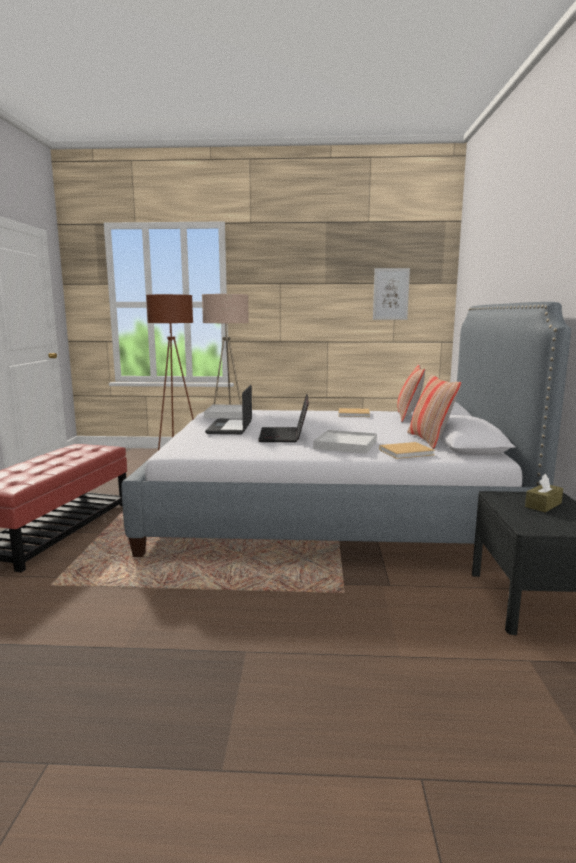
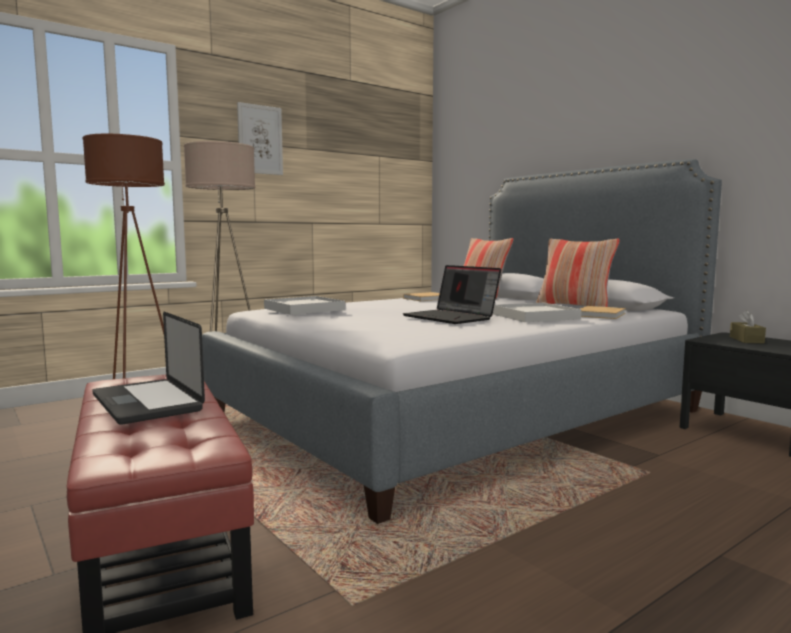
camera: 40 degrees left, 5 degrees down
laptop [205,385,252,434] -> laptop moved to [92,312,205,425]
picture [373,268,410,320] -> picture moved to [237,102,283,175]

